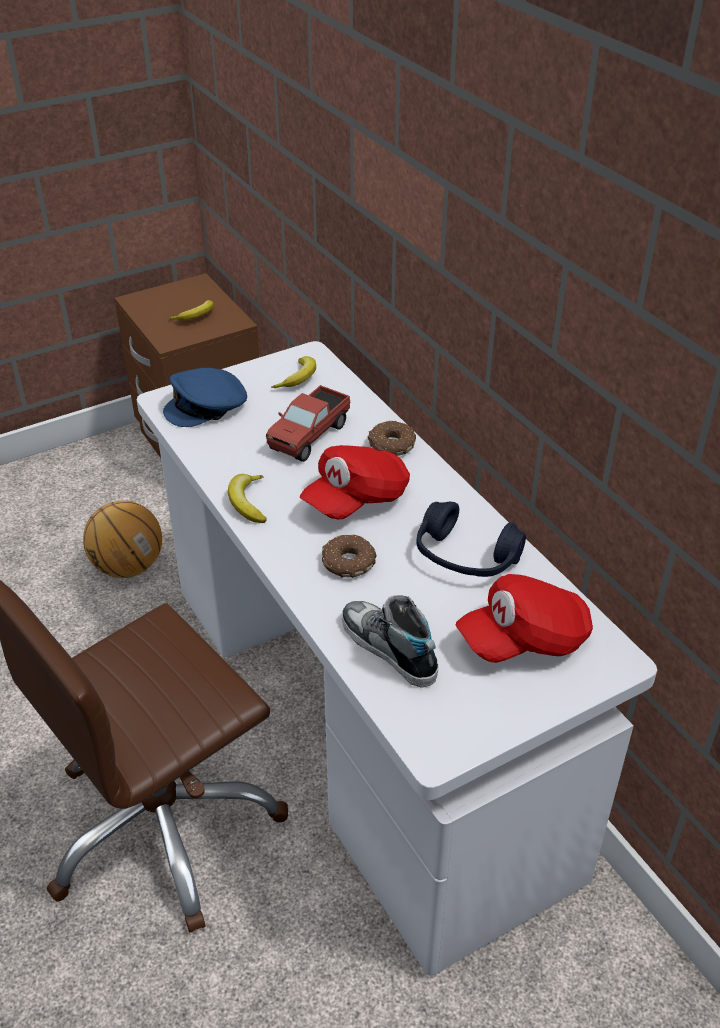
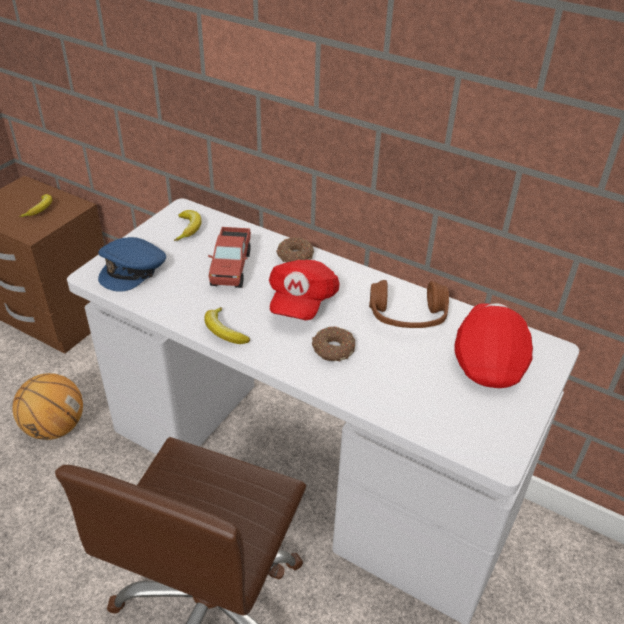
camera: 30 degrees left, 0 degrees up
shoe [342,595,438,688] -> none
blue headphones [417,501,526,577] -> brown headphones [369,280,449,328]
red cap [456,574,593,663] -> red cap turned 150 degrees clockwise [454,303,533,388]

